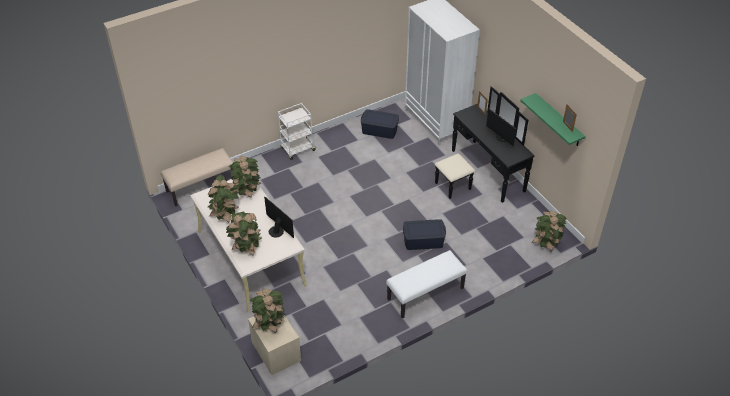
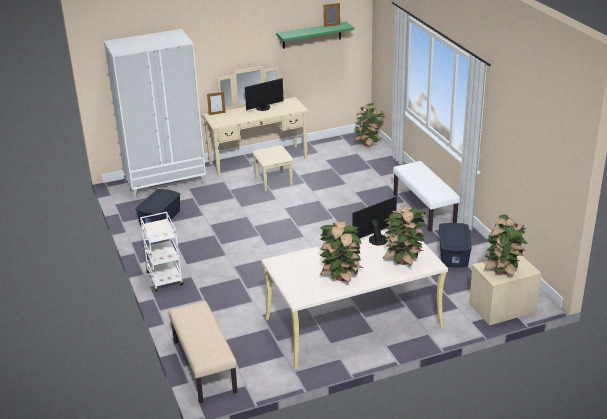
camera: 80 degrees left, 15 degrees down
potted plant [229,156,261,198] -> none
blue storage box [403,219,446,250] -> blue storage box moved to [439,223,472,267]
black dresser [434,86,535,203] -> beige dresser [203,66,308,191]

